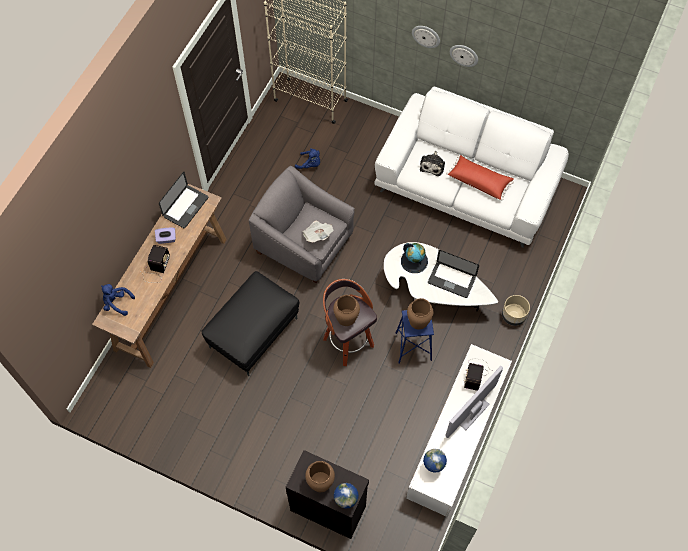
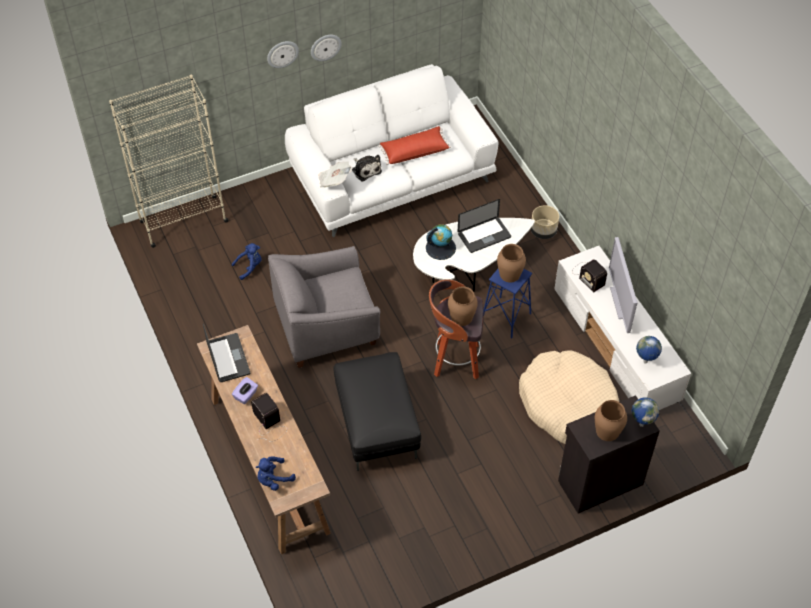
camera: 50 degrees left, 10 degrees down
newspaper [303,221,334,242] -> newspaper moved to [318,161,352,188]
none -> beige dog bed [519,351,619,444]

